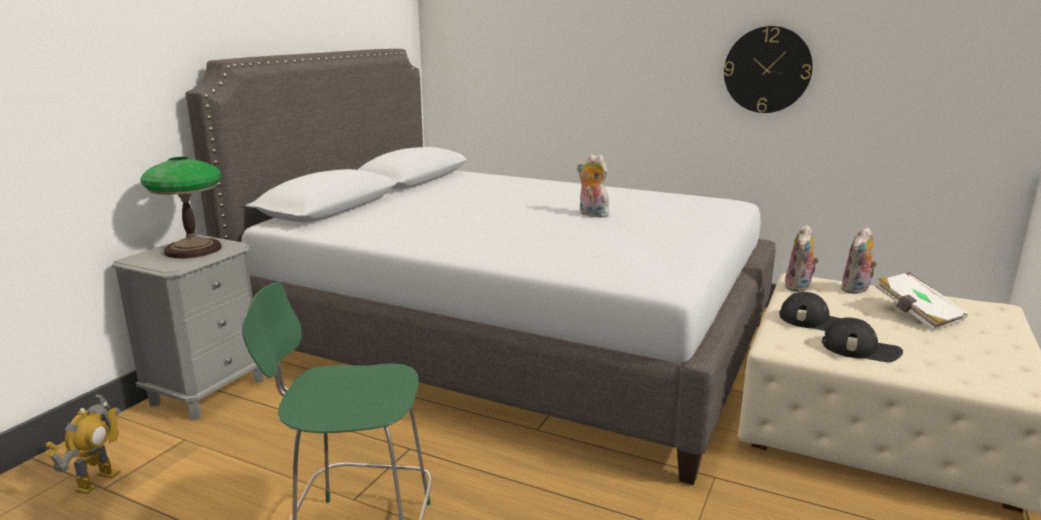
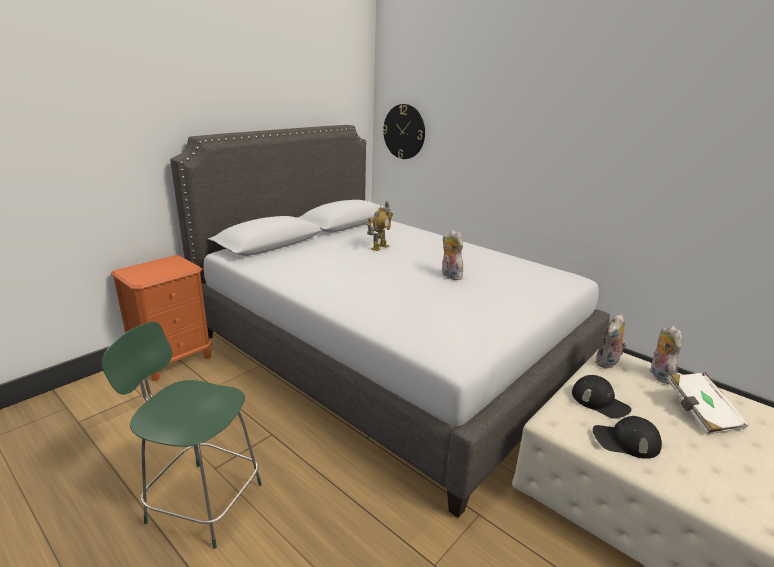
camera: 15 degrees right, 5 degrees up
toy robot [46,393,121,494] -> toy robot moved to [367,201,393,251]
grey nightstand [112,234,264,420] -> orange nightstand [110,255,212,381]
table lamp [140,157,222,258] -> none
wall clock [724,26,813,113] -> wall clock moved to [383,104,425,159]
black cap [822,318,903,362] -> black cap turned 150 degrees clockwise [593,416,662,459]
plush toy [841,227,877,294] -> plush toy turned 120 degrees clockwise [650,326,683,384]

